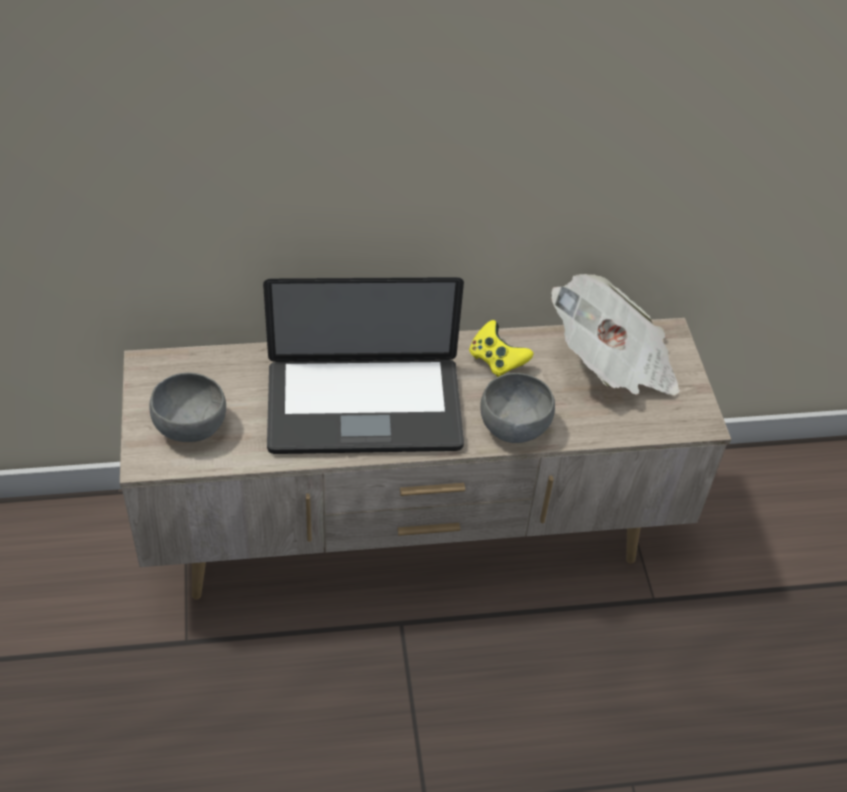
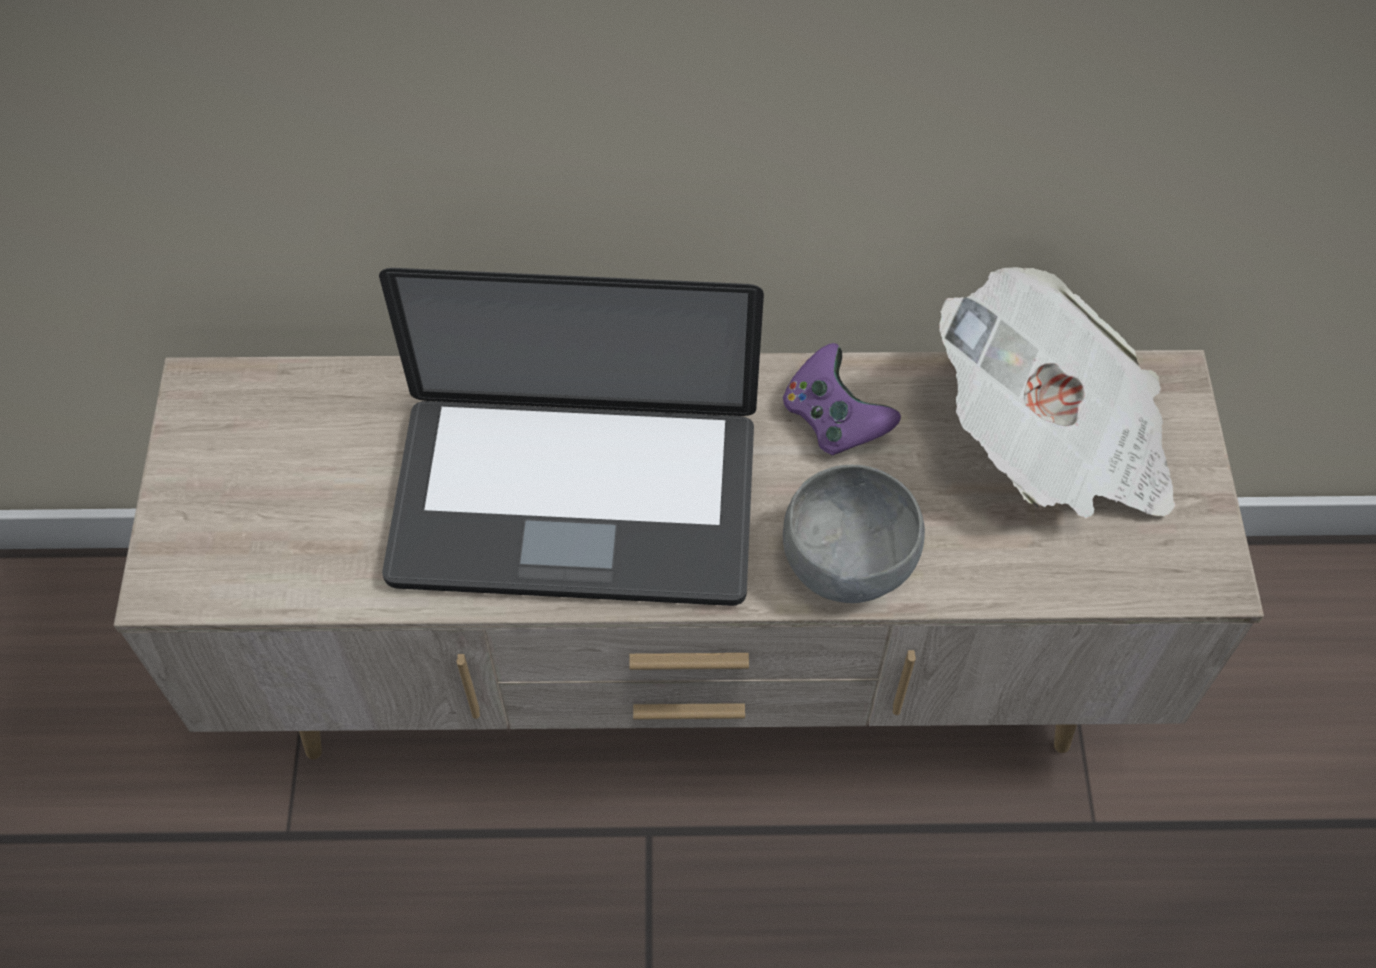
camera: 10 degrees right, 10 degrees up
grey bowl [149,373,226,442] -> none
yellow game controller [469,320,534,377] -> purple game controller [783,343,901,455]

